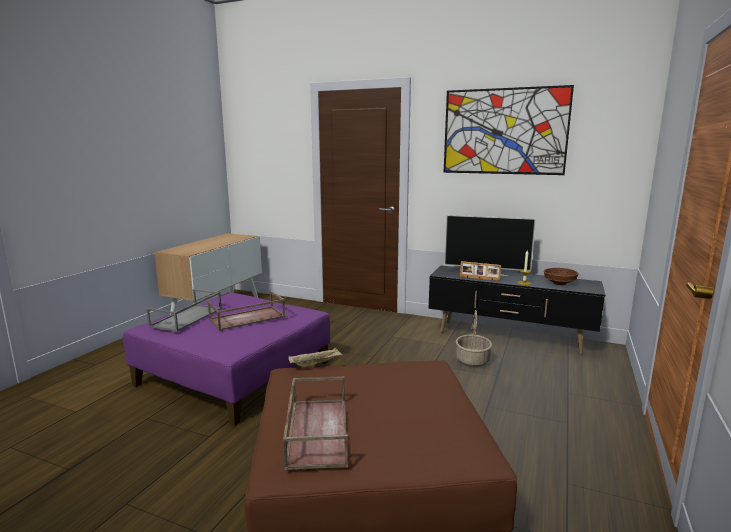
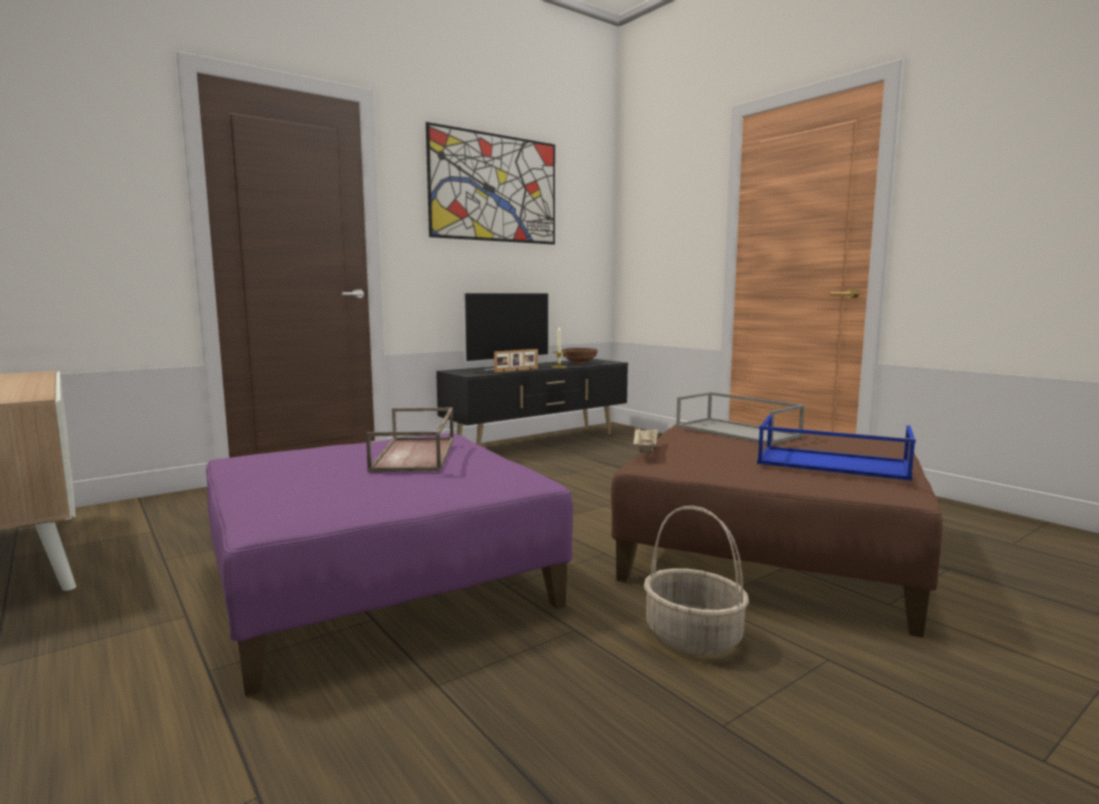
camera: 60 degrees left, 5 degrees down
grey tray [146,289,222,332] -> grey tray moved to [676,392,805,445]
brown tray [283,376,348,470] -> blue tray [757,415,916,481]
basket [456,310,492,367] -> basket moved to [644,506,749,655]

